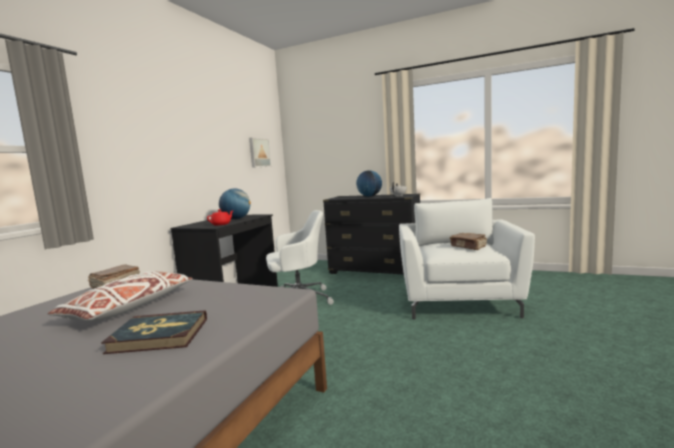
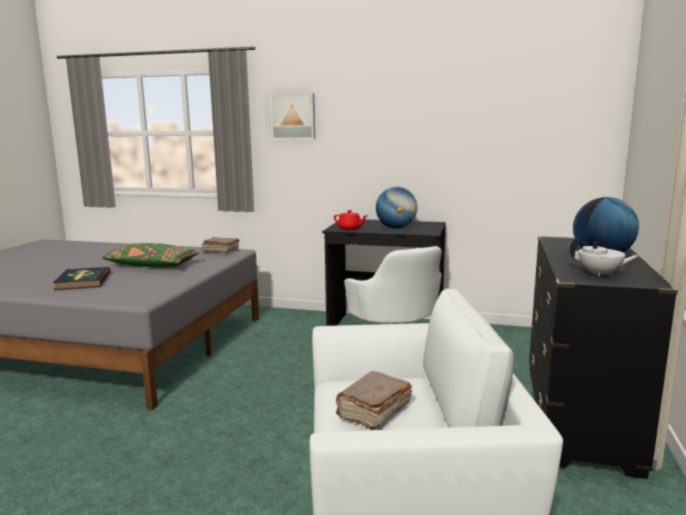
camera: 80 degrees right, 5 degrees up
white pillow [47,271,193,322] -> green pillow [102,243,199,268]
picture [249,138,272,168] -> picture moved to [270,93,315,139]

